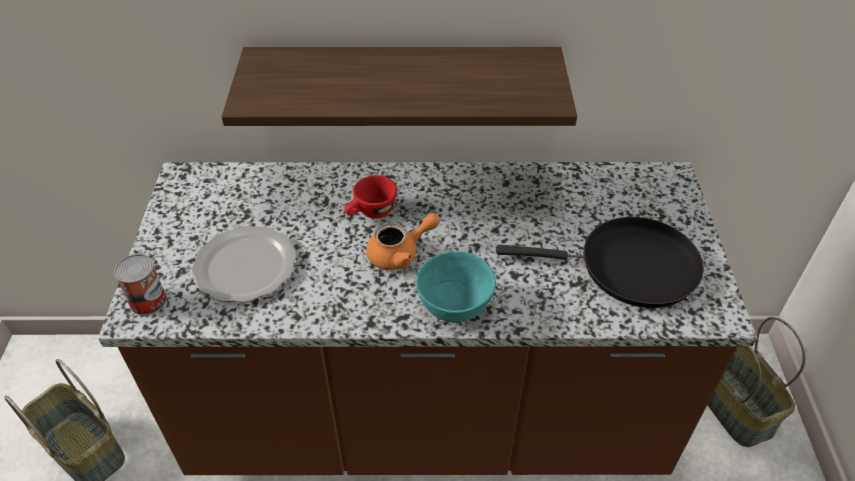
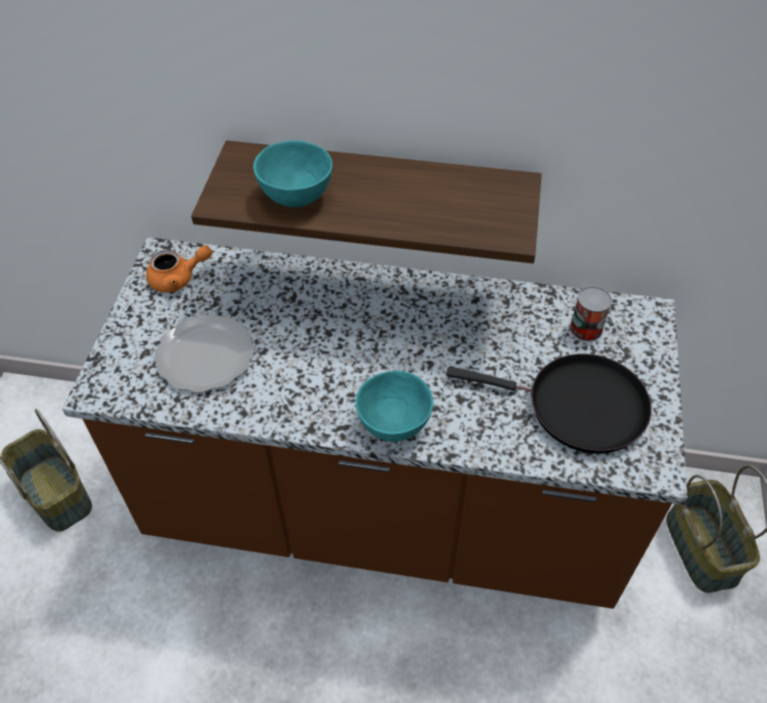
camera: 10 degrees right, 5 degrees up
can [114,254,167,316] -> can moved to [570,286,612,342]
red cup [344,175,397,219] -> none
orange teapot [366,213,440,270] -> orange teapot moved to [146,245,212,292]
none -> turquoise bowl [253,140,333,207]

